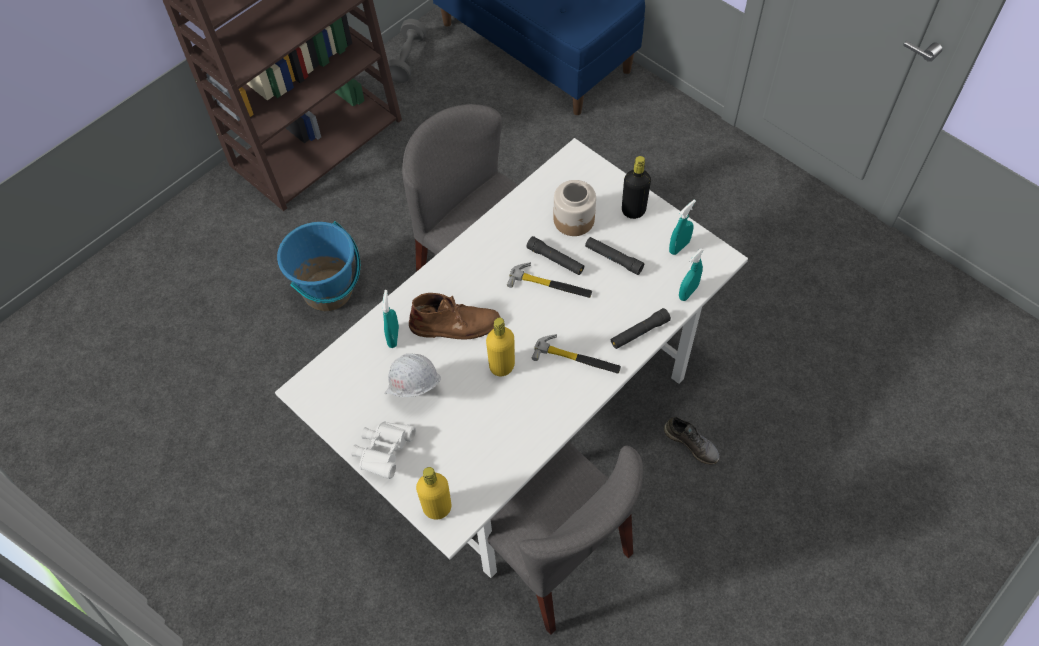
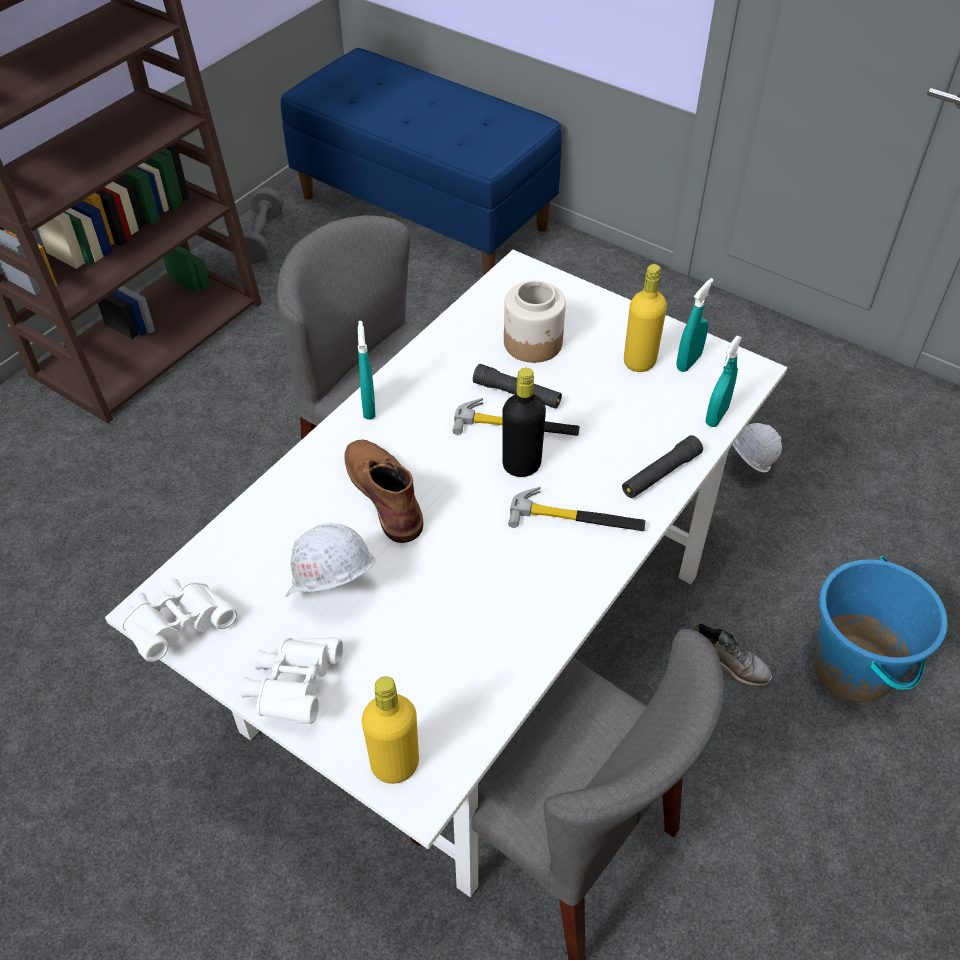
camera: 10 degrees left, 10 degrees down
blue bucket [277,221,360,311] -> blue bucket moved to [814,556,948,703]
turquoise spray bottle [382,290,399,348] -> turquoise spray bottle moved to [358,321,376,420]
brown boot [409,293,500,339] -> brown boot turned 105 degrees counterclockwise [345,440,423,543]
yellow bottle [486,318,515,376] -> yellow bottle moved to [624,264,667,372]
black flashlight [585,237,644,275] -> none
black bottle [622,156,651,219] -> black bottle moved to [502,368,546,477]
none -> white binoculars [122,579,237,662]
none -> white hard hat [732,423,782,473]

